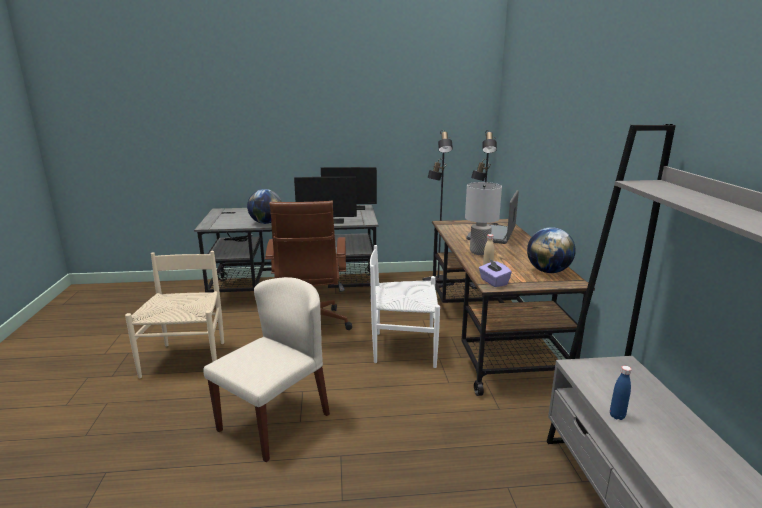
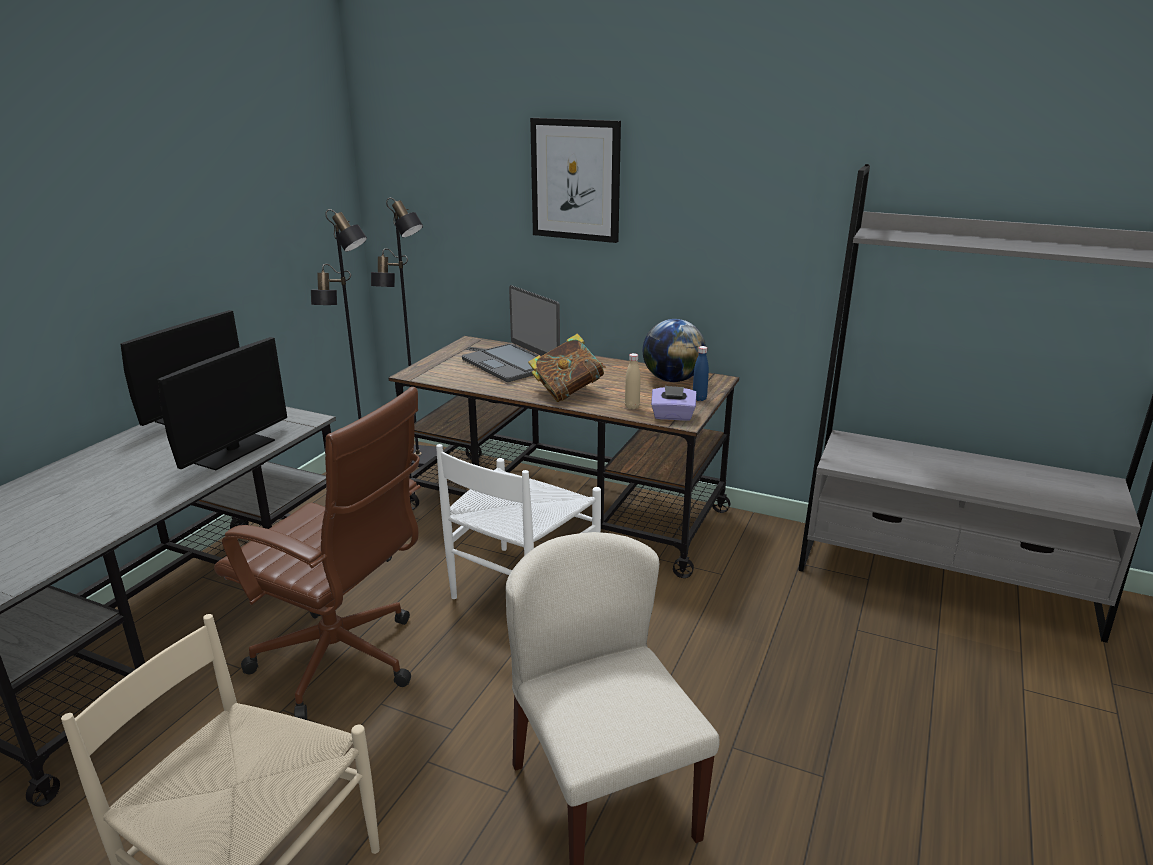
camera: 60 degrees left, 5 degrees up
globe [247,189,282,224] -> none
grey table lamp [465,182,502,255] -> book [528,334,606,402]
blue bottle [610,366,631,420] -> blue bottle moved to [693,346,709,401]
none -> picture [530,118,621,243]

